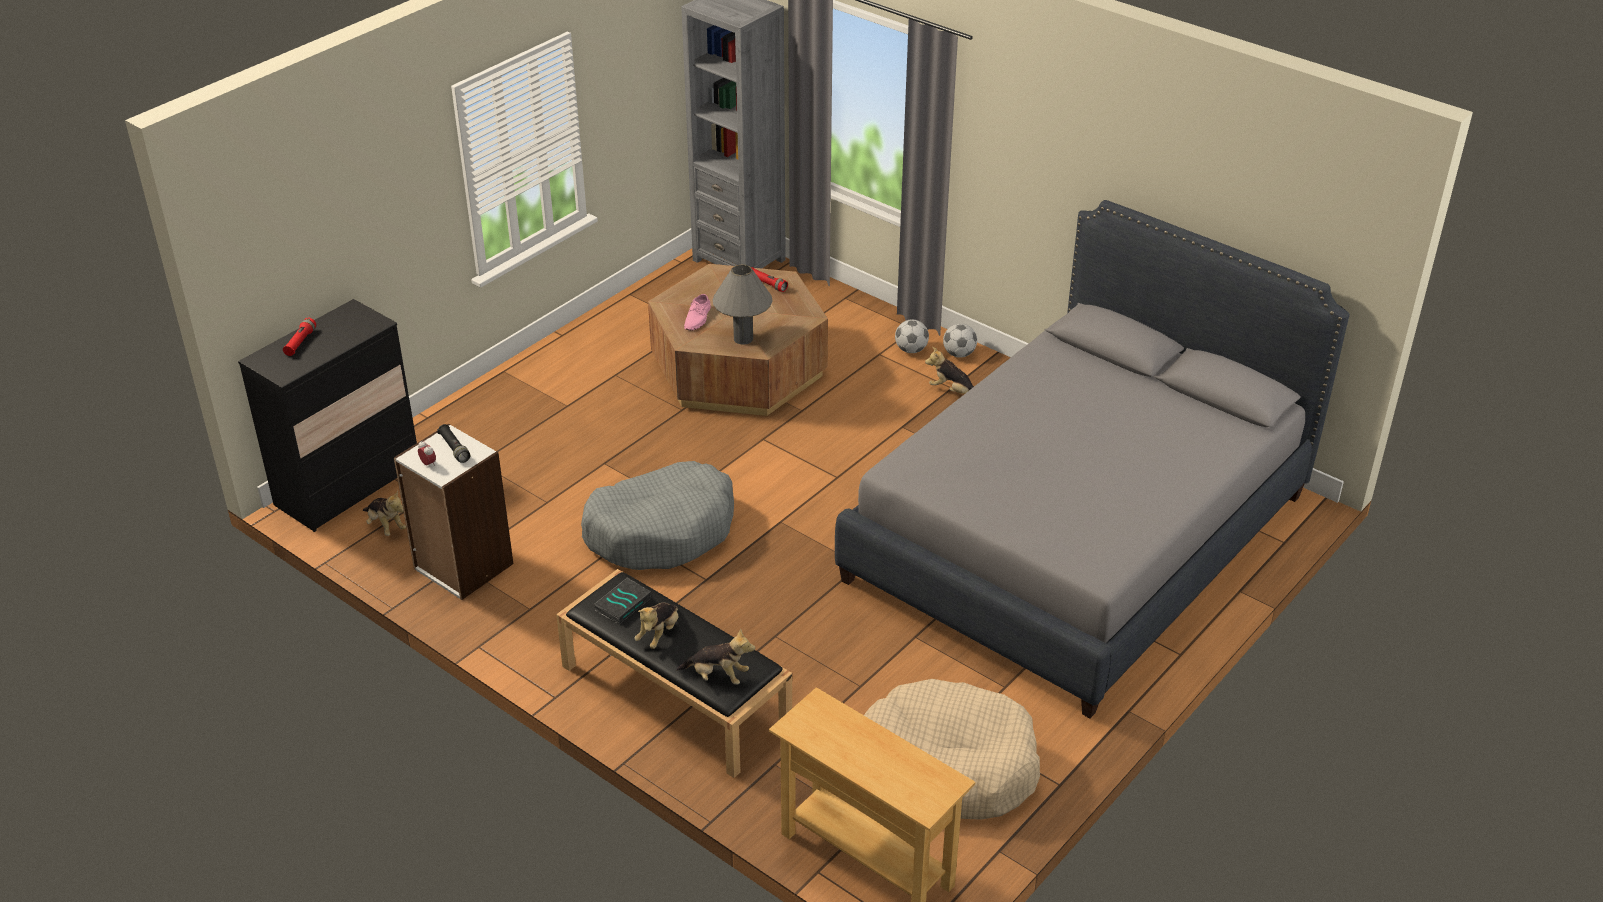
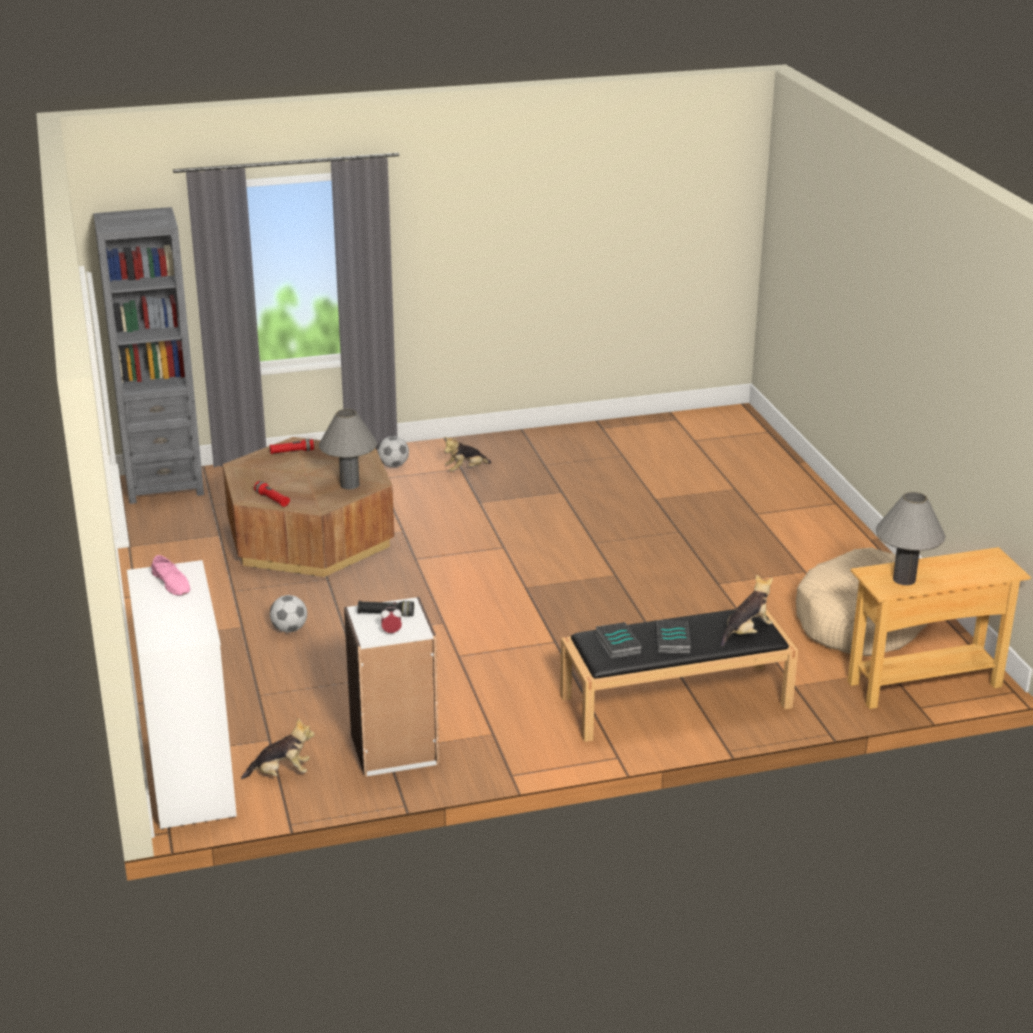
camera: 55 degrees left, 10 degrees down
black dresser [238,299,417,532] -> white dresser [127,560,237,830]
red flashlight [283,318,316,356] -> red flashlight moved to [254,481,290,507]
grey dog bed [581,461,734,570] -> none
plush toy [634,602,679,649] -> book [656,620,691,653]
pink shoe [684,294,711,330] -> pink shoe moved to [151,555,190,595]
grey bed [835,200,1349,718] -> none
football [943,324,977,358] -> football moved to [270,595,307,632]
none -> grey table lamp [875,492,946,585]

